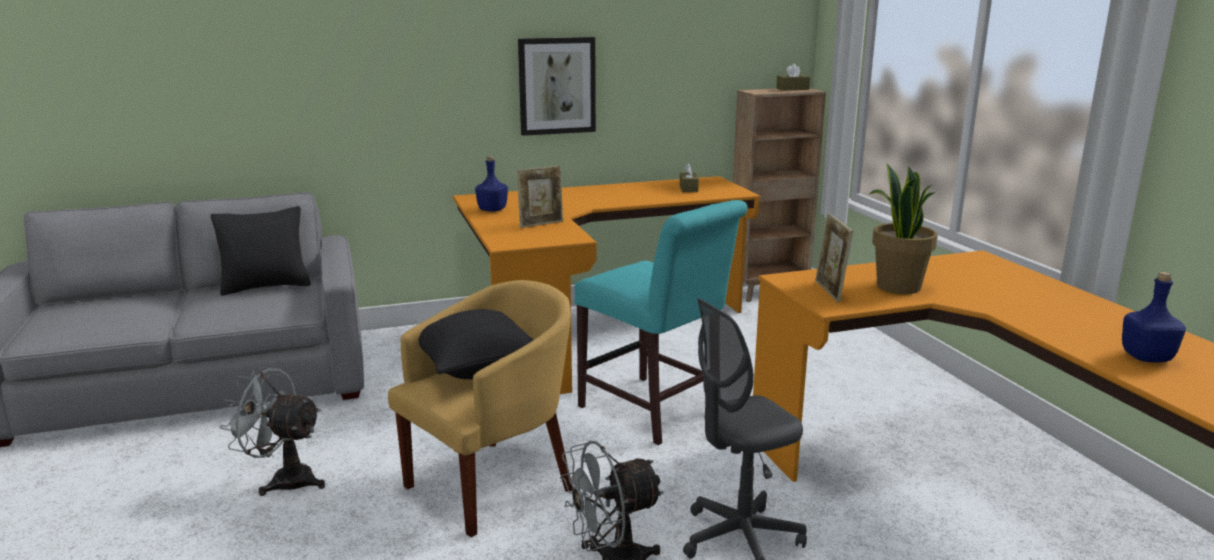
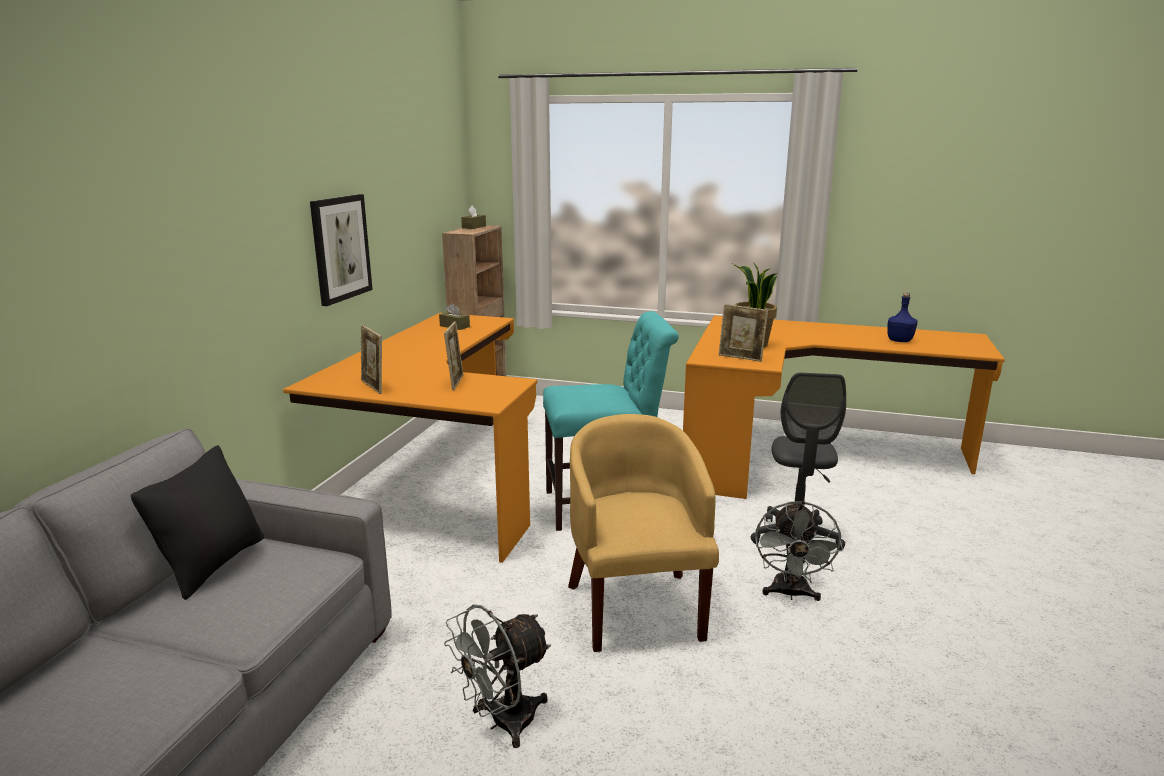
camera: 55 degrees left, 0 degrees up
black pillow [418,309,534,379] -> none
blue bottle [475,156,508,212] -> picture frame [361,325,382,394]

